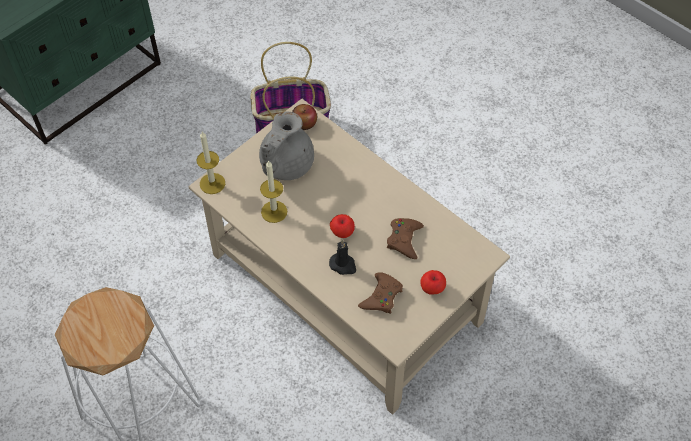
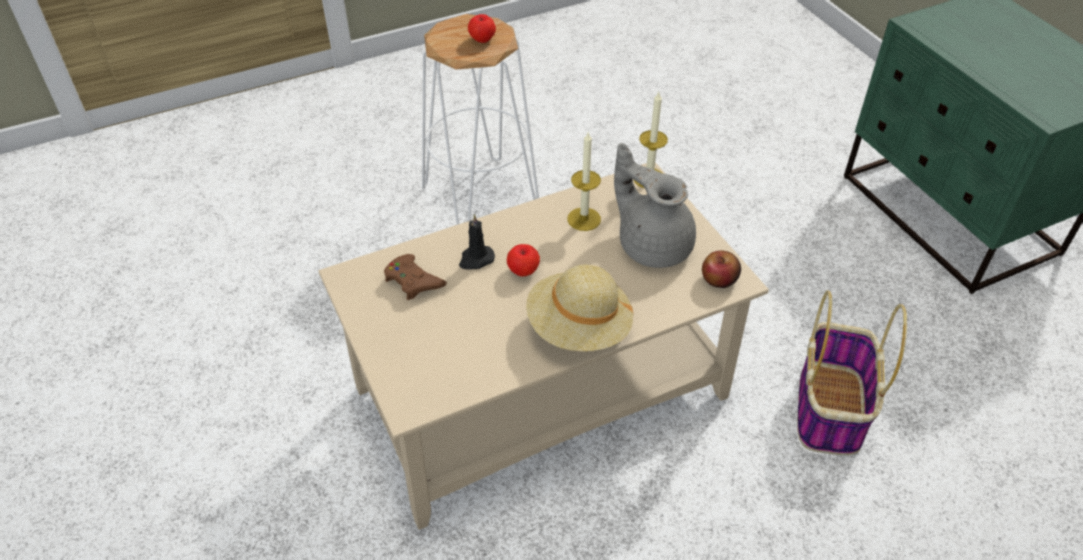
camera: 110 degrees right, 10 degrees down
brown game controller [387,218,424,259] -> none
apple [420,270,446,294] -> apple moved to [468,14,496,43]
none -> beige hat [526,264,633,351]

